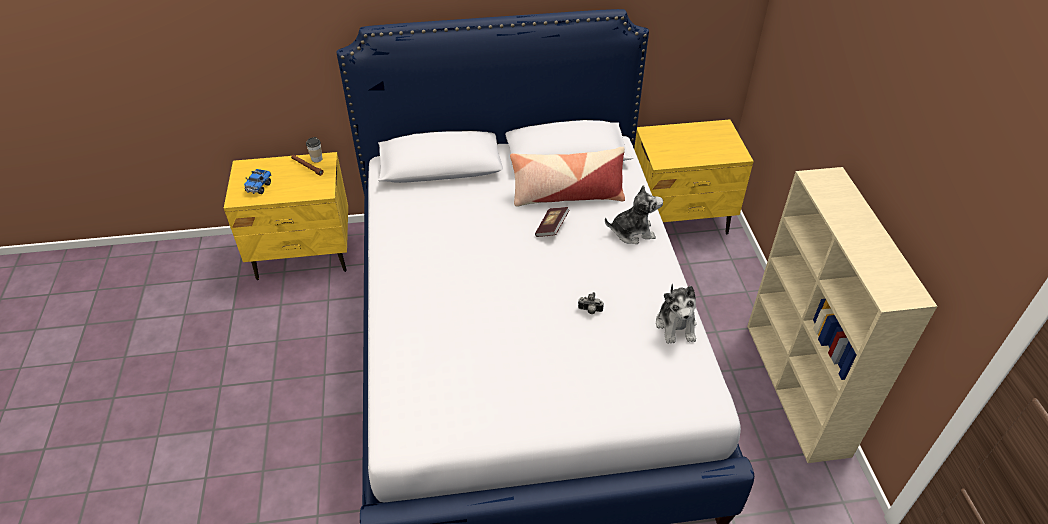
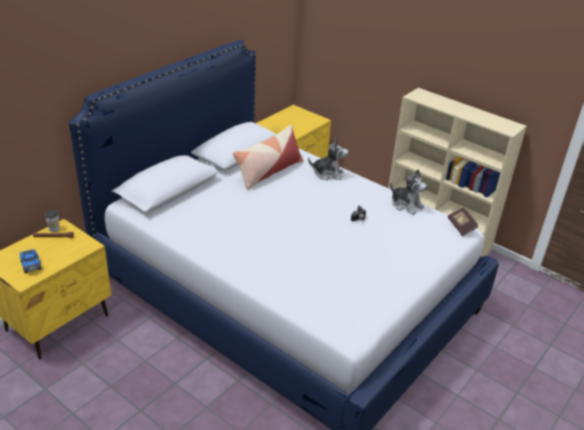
camera: 45 degrees left, 10 degrees down
book [535,207,569,237] -> book moved to [448,207,479,236]
plush toy [605,185,663,244] -> plush toy turned 60 degrees clockwise [308,138,348,180]

